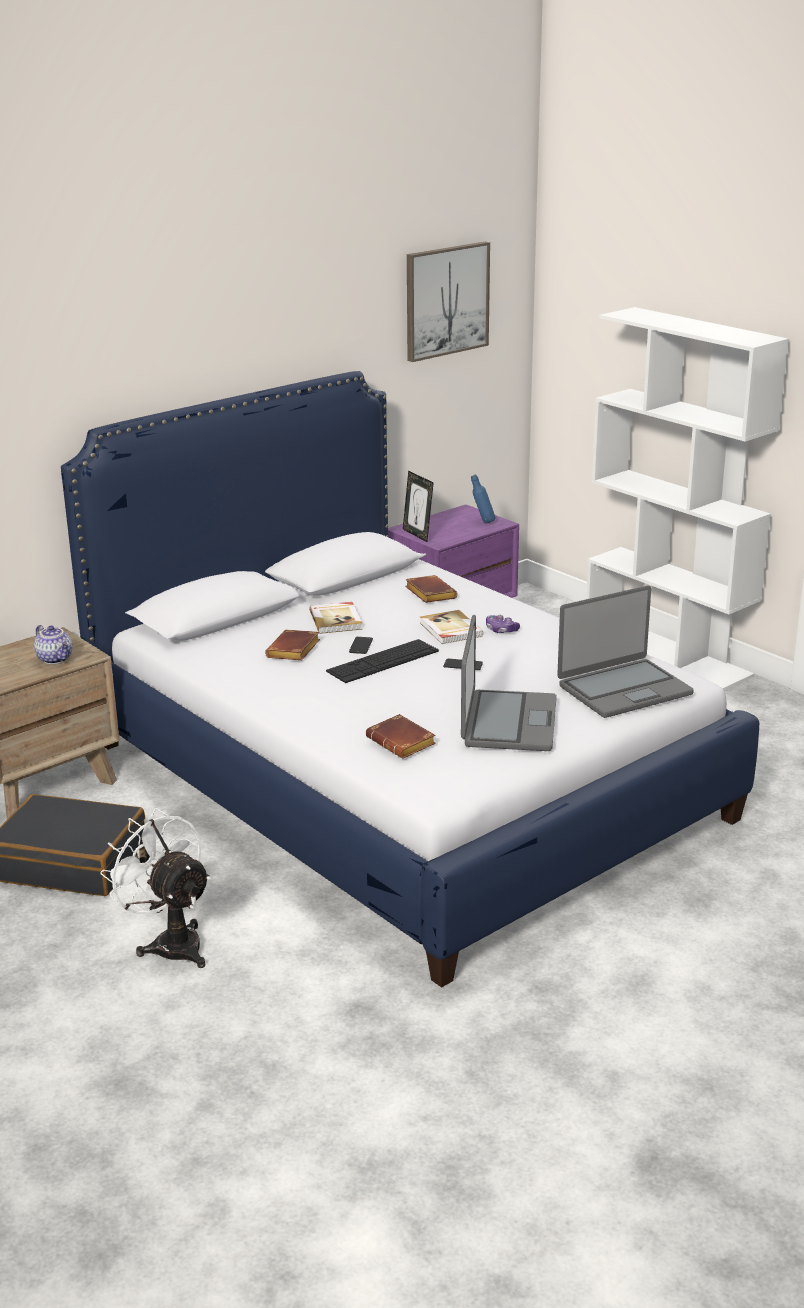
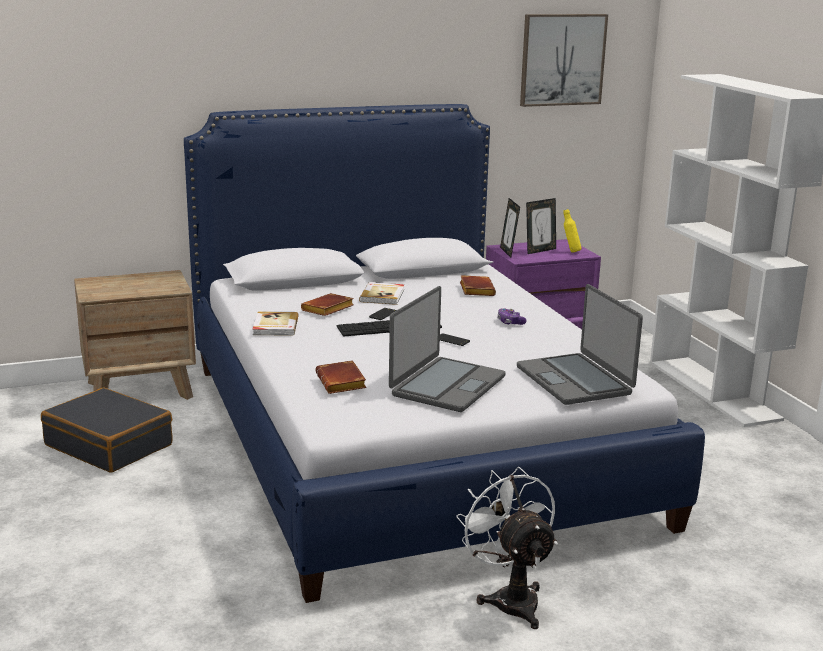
camera: 20 degrees right, 5 degrees down
teapot [34,625,72,664] -> none
white fan [100,808,211,968] -> white fan moved to [456,467,558,629]
book [420,610,484,644] -> book moved to [253,312,298,336]
blue bottle [471,475,495,523] -> yellow bottle [563,209,581,253]
laptop [557,586,694,718] -> laptop turned 75 degrees clockwise [517,284,643,405]
none -> picture frame [526,198,556,254]

